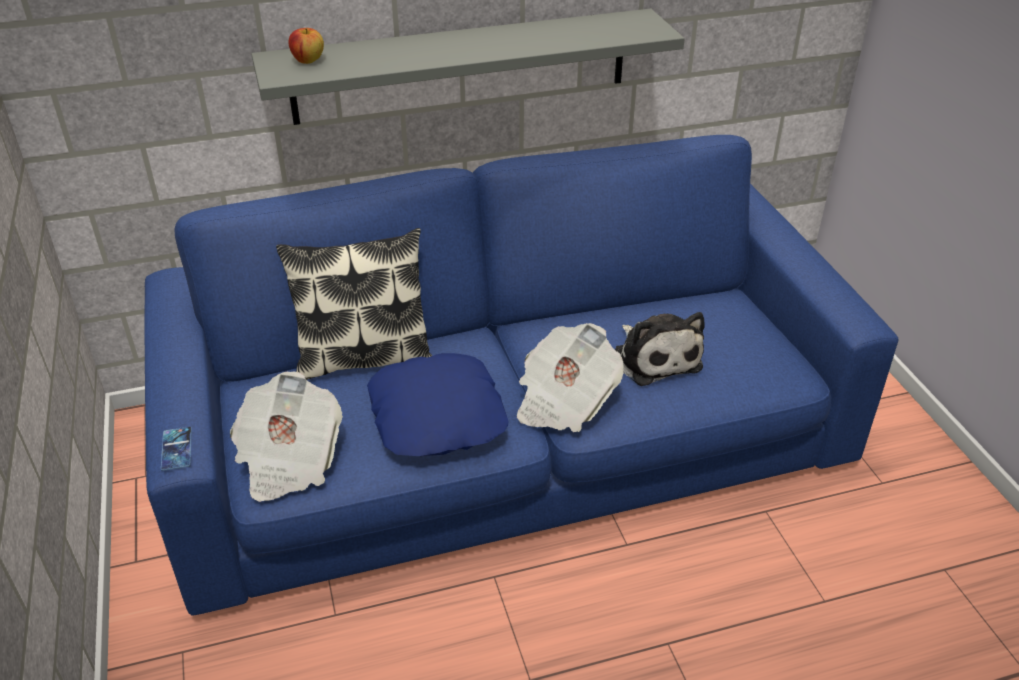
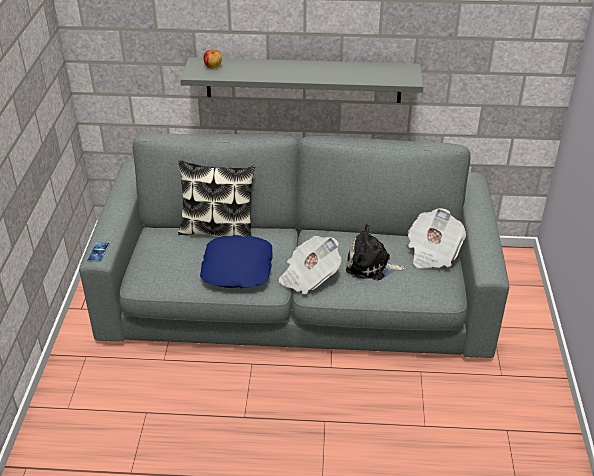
camera: 20 degrees right, 0 degrees up
blue sofa [145,135,898,615] -> grey sofa [79,134,509,358]
newspaper [230,371,343,502] -> newspaper moved to [408,208,466,269]
plush toy [615,312,705,386] -> plush toy turned 105 degrees clockwise [346,224,406,280]

